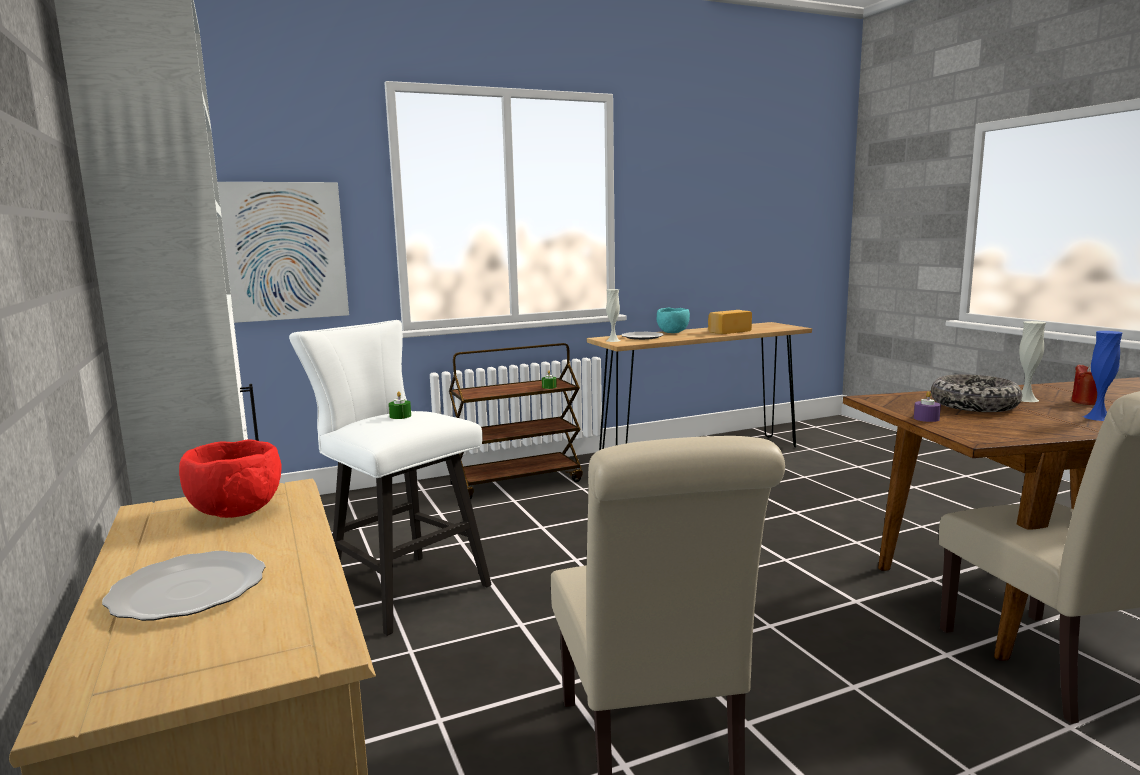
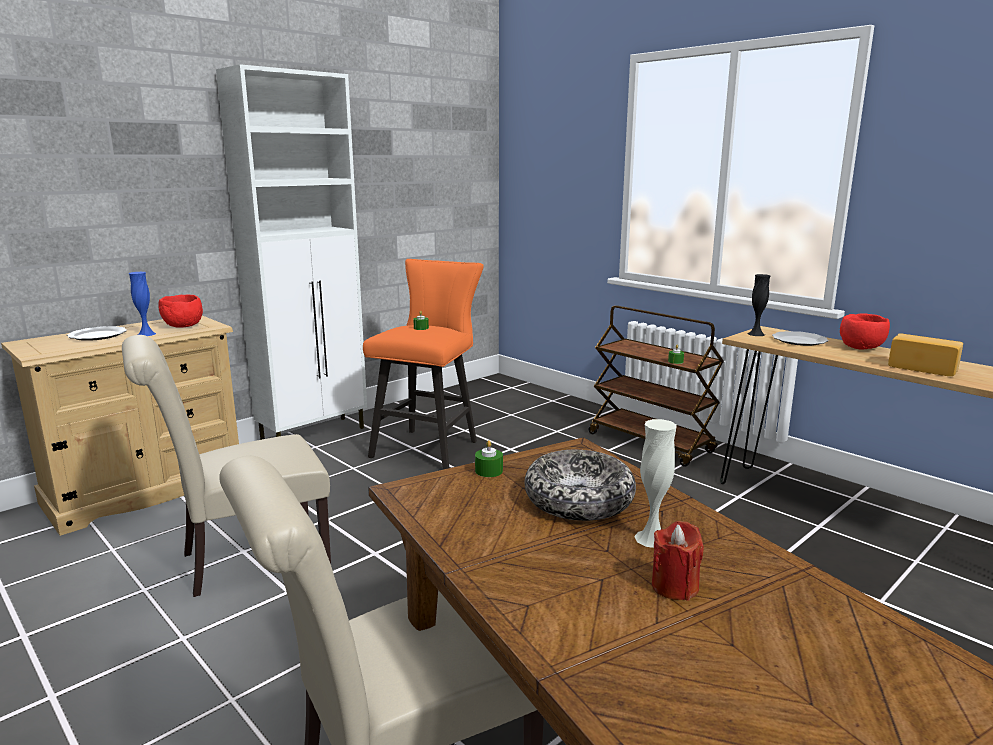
camera: 70 degrees right, 5 degrees up
picture [218,182,349,323] -> none
white stool [289,320,491,636] -> orange stool [363,259,484,470]
white vase [606,289,620,342] -> black vase [748,274,771,336]
turquoise bowl [657,308,690,333] -> red bowl [840,313,890,349]
purple candle [914,391,941,422] -> green candle [475,440,503,477]
blue vase [1083,331,1123,421] -> blue vase moved to [129,272,156,336]

